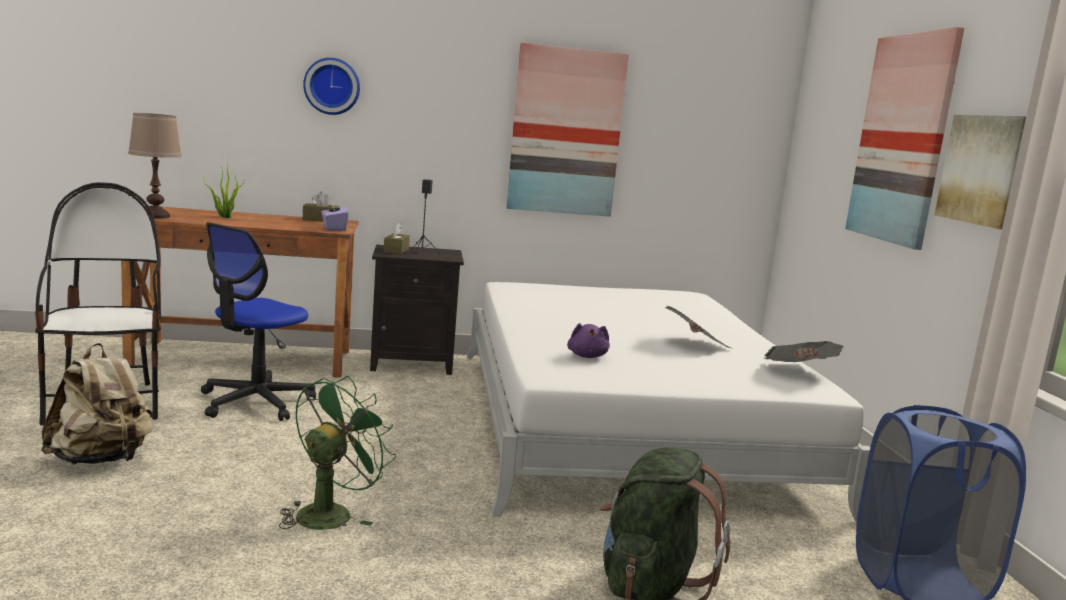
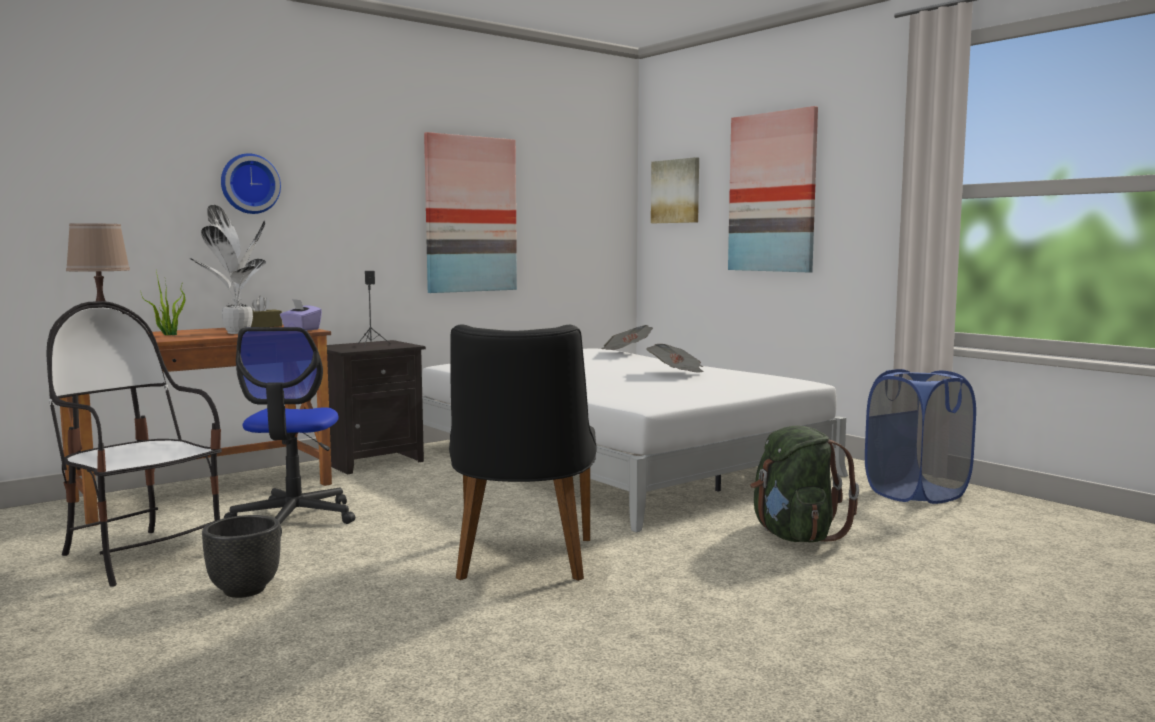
camera: 30 degrees left, 5 degrees down
beige backpack [41,343,154,464] -> black planter [202,515,281,598]
green fan [279,376,396,530] -> black chair [449,324,596,581]
brown tissue box [384,223,410,254] -> none
purple plush toy [567,323,610,358] -> none
newspaper [764,341,844,362] -> newspaper moved to [601,325,653,350]
picture [934,115,1026,230] -> picture moved to [651,157,699,223]
none -> potted plant [189,205,266,334]

